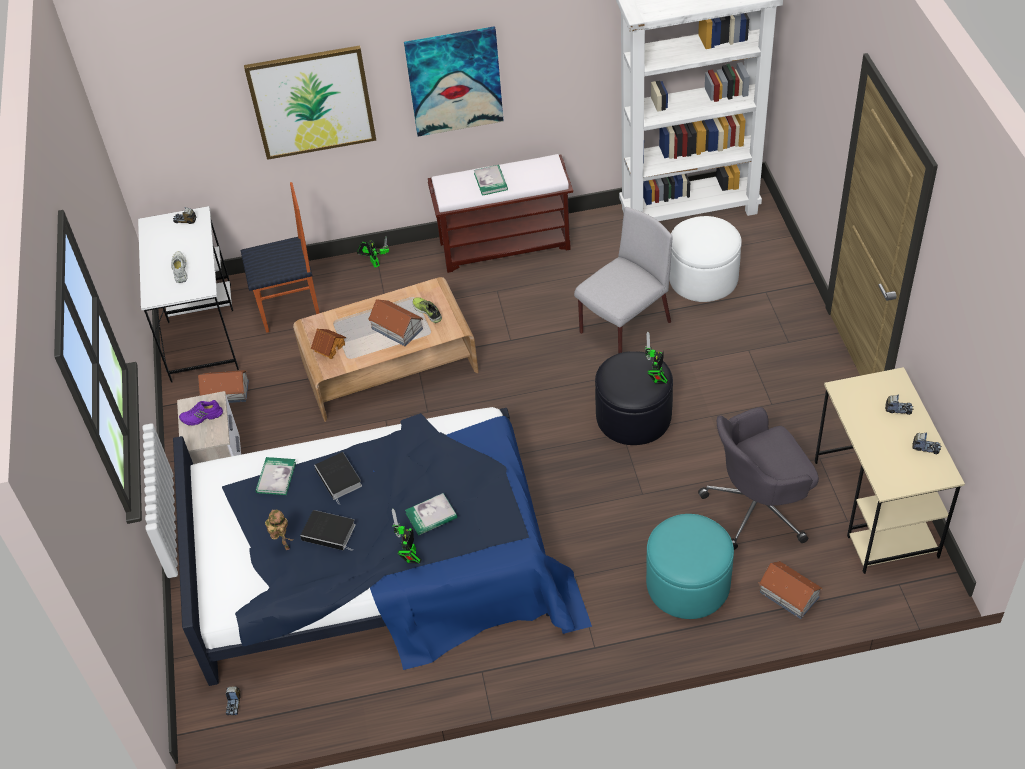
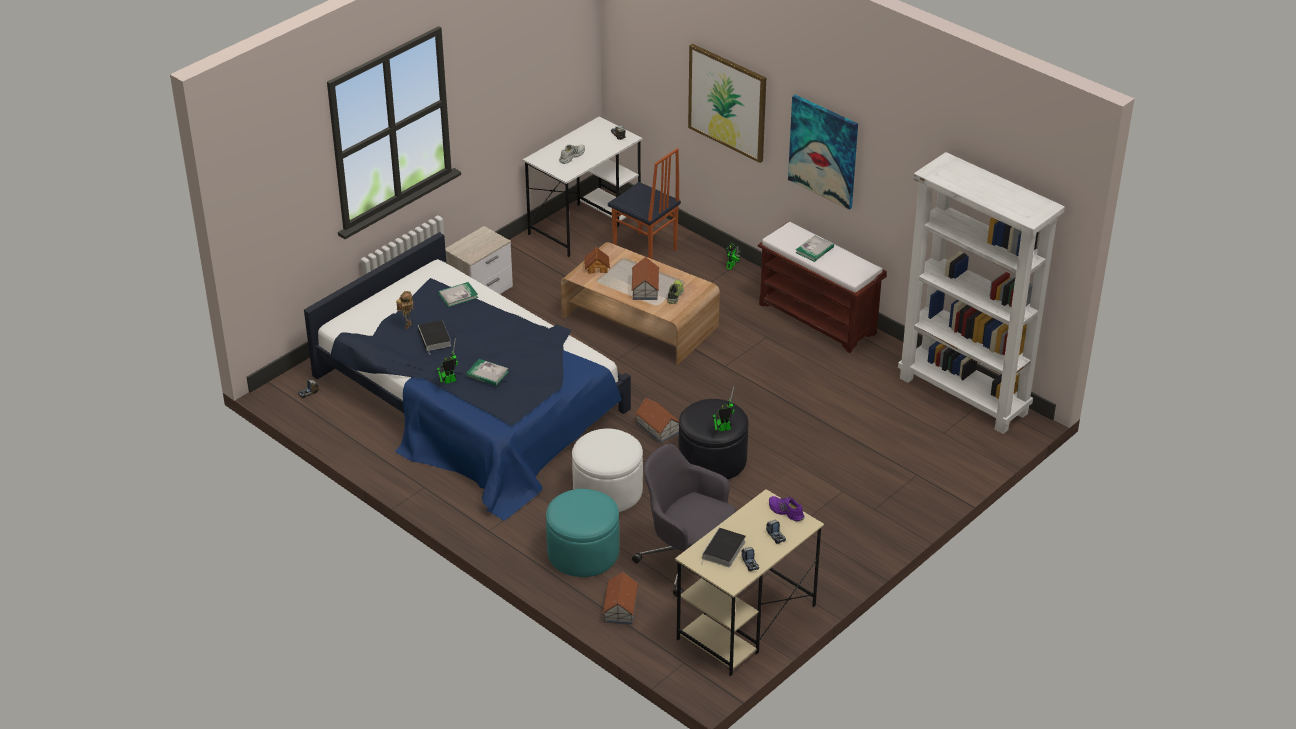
camera: 50 degrees right, 10 degrees down
purple shoe [179,400,223,426] -> purple shoe moved to [769,496,805,521]
toy house [198,370,249,403] -> toy house moved to [635,398,679,443]
book [314,452,362,504] -> book moved to [701,528,746,567]
grey chair [574,207,673,353] -> none
white ottoman [669,216,742,302] -> white ottoman moved to [572,429,643,512]

